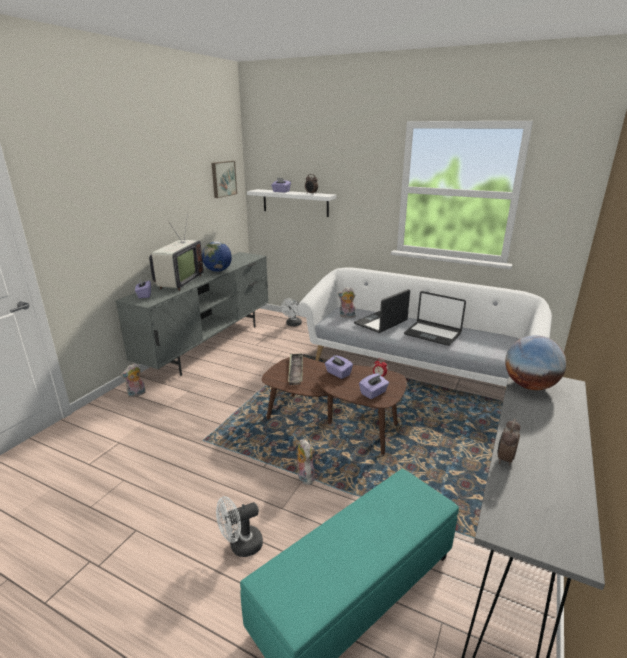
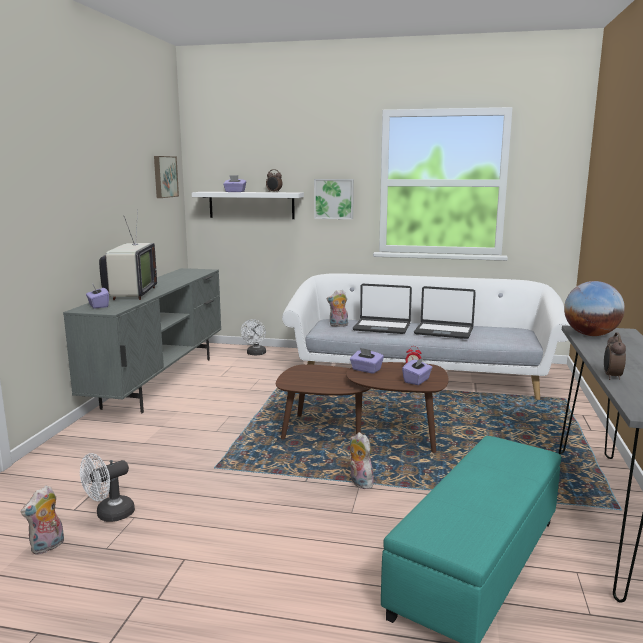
camera: 15 degrees left, 10 degrees down
plush toy [121,363,146,398] -> plush toy moved to [21,486,64,555]
globe [202,242,232,272] -> none
white fan [216,496,263,557] -> white fan moved to [80,453,135,522]
tray [288,353,303,385] -> none
laptop [354,289,410,333] -> laptop turned 105 degrees counterclockwise [353,284,412,334]
none -> picture [314,179,354,219]

